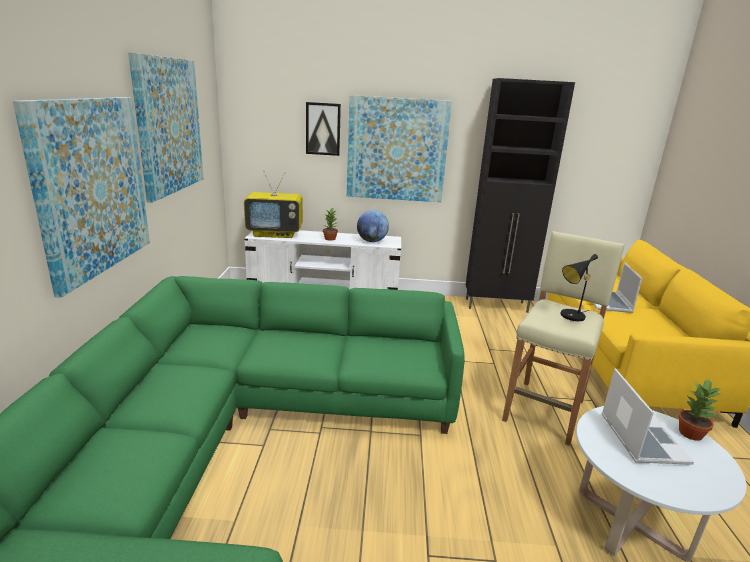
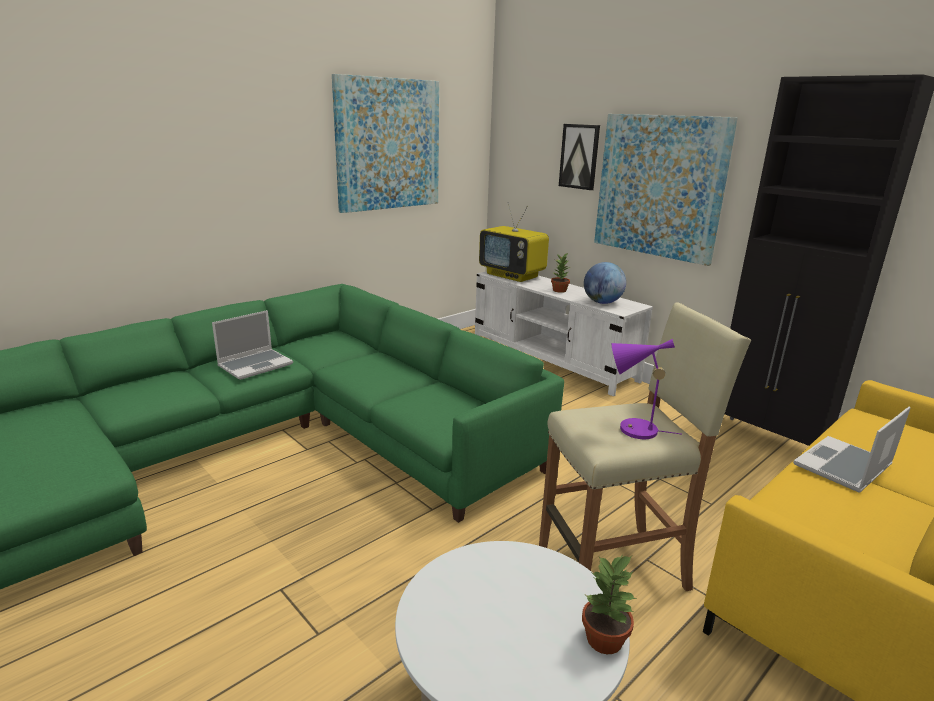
camera: 45 degrees right, 0 degrees up
picture [13,97,150,298] -> none
black table lamp [561,254,598,321] -> purple table lamp [612,339,681,439]
laptop [602,368,694,465] -> laptop moved to [212,310,293,380]

